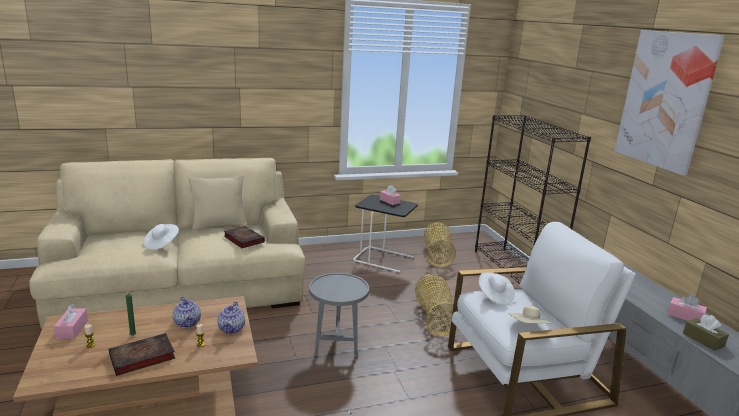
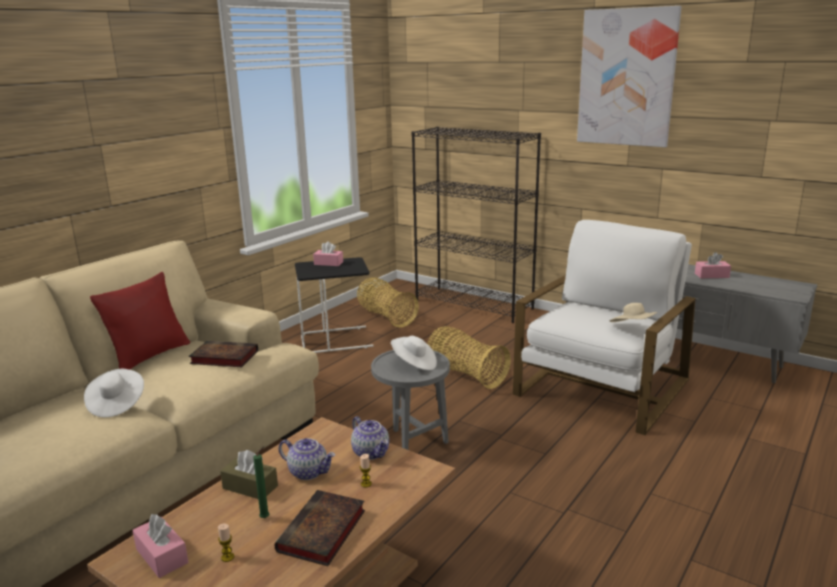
camera: 35 degrees left, 0 degrees up
beige pillow [189,175,248,230] -> red pillow [90,272,190,370]
white hat [479,272,515,306] -> white hat moved to [391,336,437,370]
brown tissue box [683,314,729,351] -> brown tissue box moved to [220,450,278,499]

